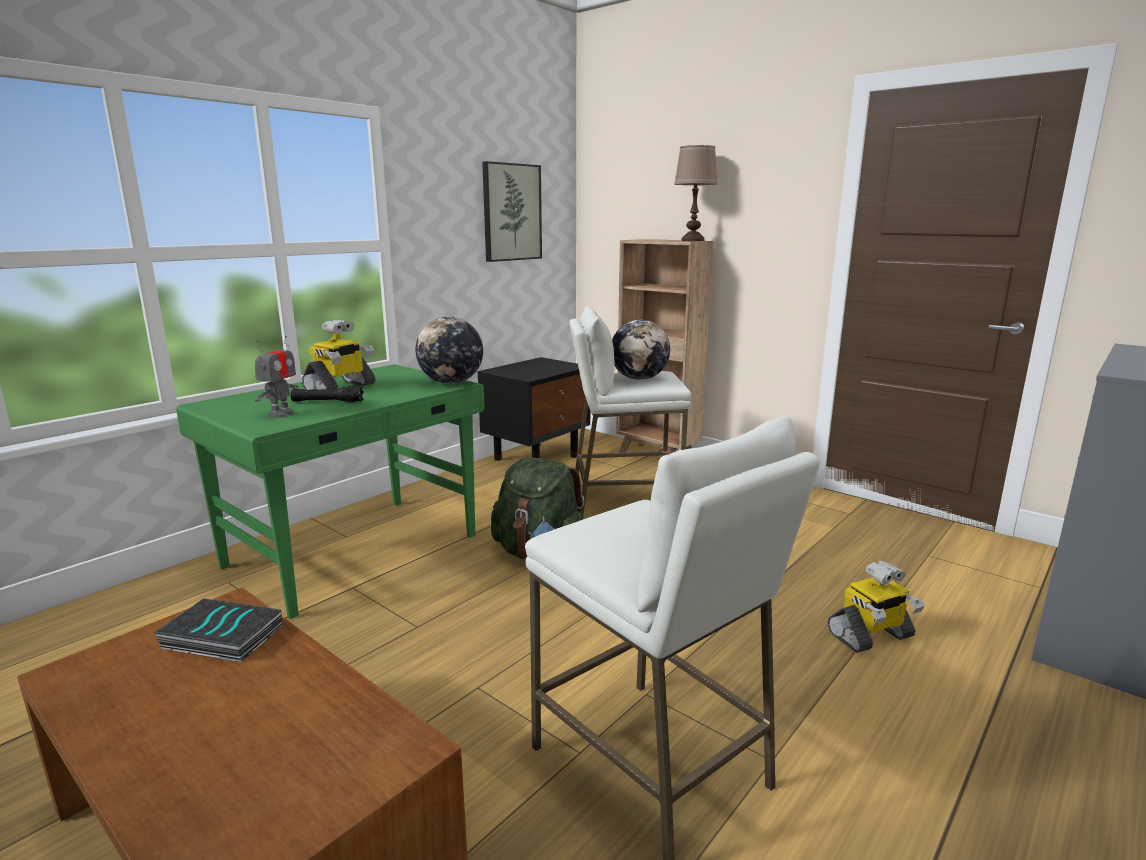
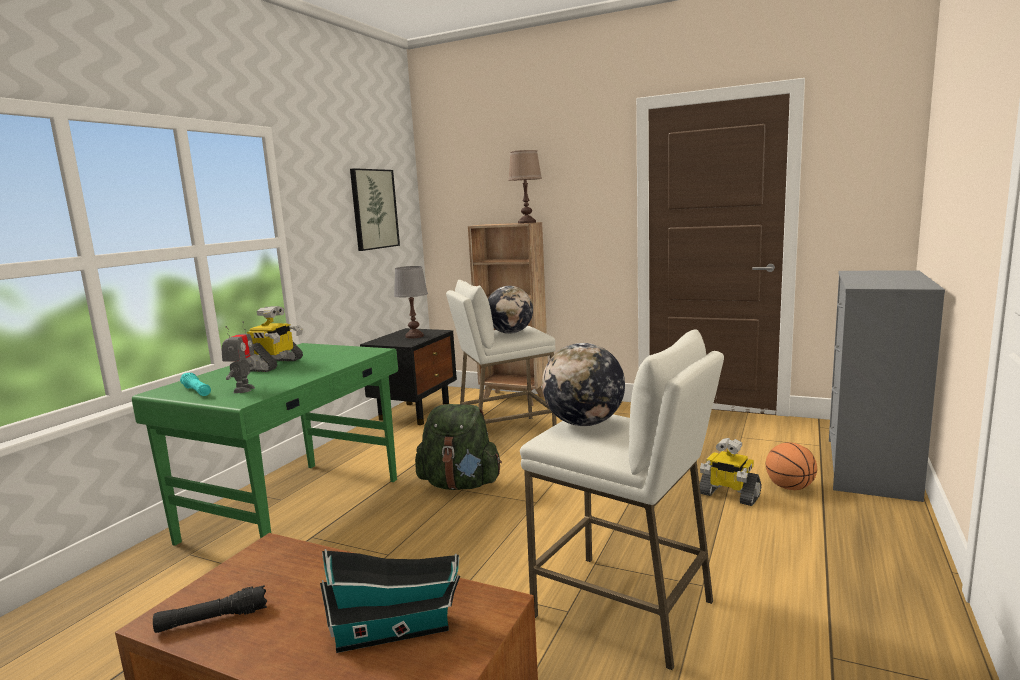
camera: 15 degrees left, 5 degrees down
book [154,598,283,662] -> none
black flashlight [291,386,364,403] -> black flashlight moved to [153,585,267,633]
globe [416,317,483,384] -> globe moved to [542,343,625,426]
toy robot [828,560,925,653] -> toy robot turned 75 degrees clockwise [700,438,761,506]
none -> turquoise flashlight [180,373,211,396]
none -> toy house [320,549,460,653]
none -> grey table lamp [394,266,428,338]
none -> basketball [766,442,817,490]

